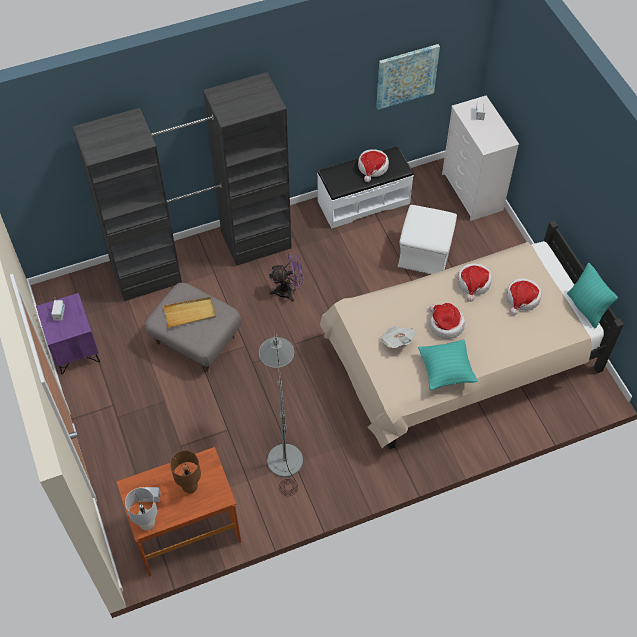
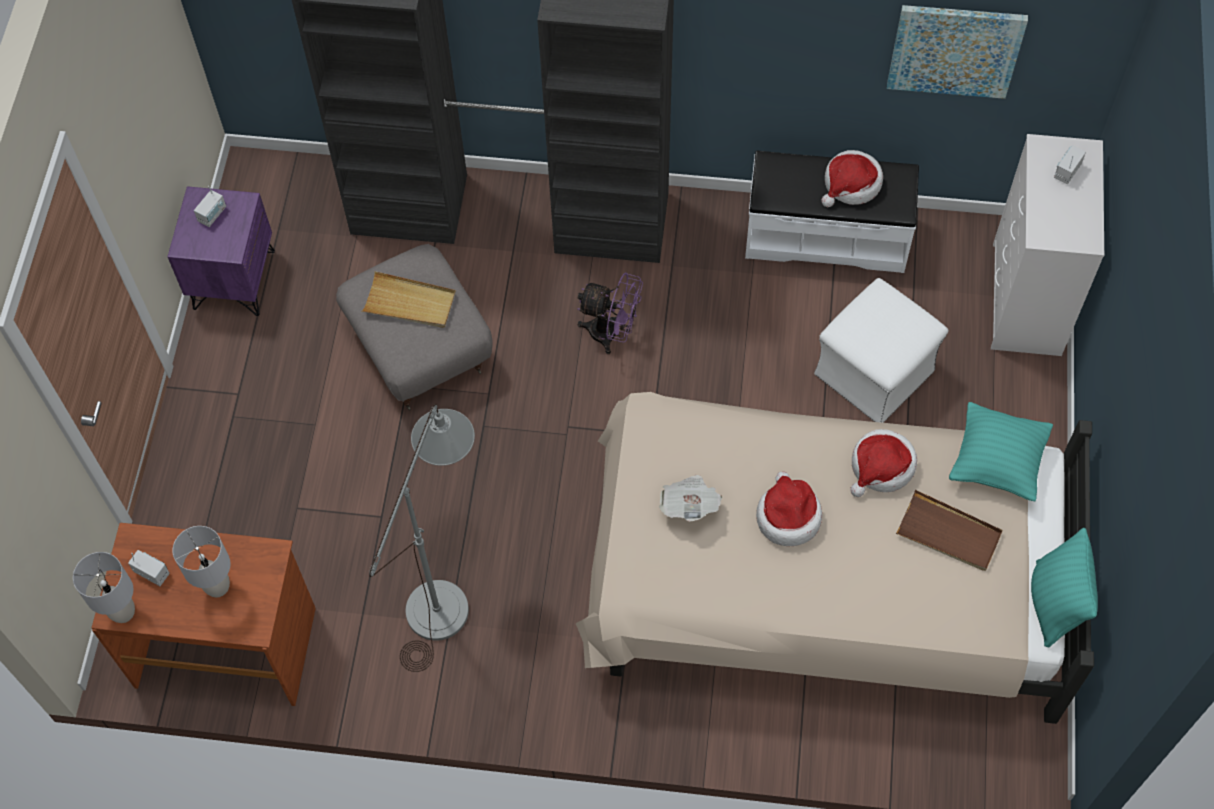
camera: 30 degrees right, 5 degrees up
brown table lamp [170,450,201,494] -> grey table lamp [172,526,231,597]
turquoise pillow [418,339,478,391] -> turquoise pillow moved to [949,402,1053,501]
hat [506,278,542,315] -> brown tray [896,490,1003,571]

